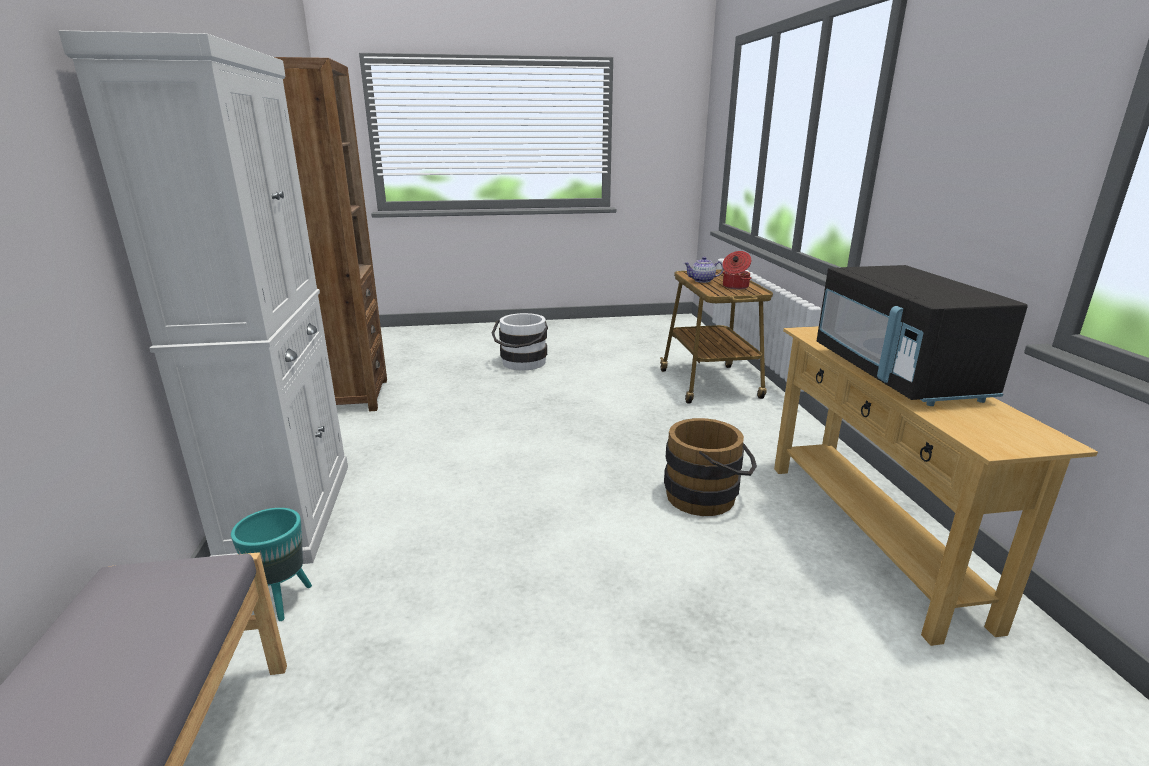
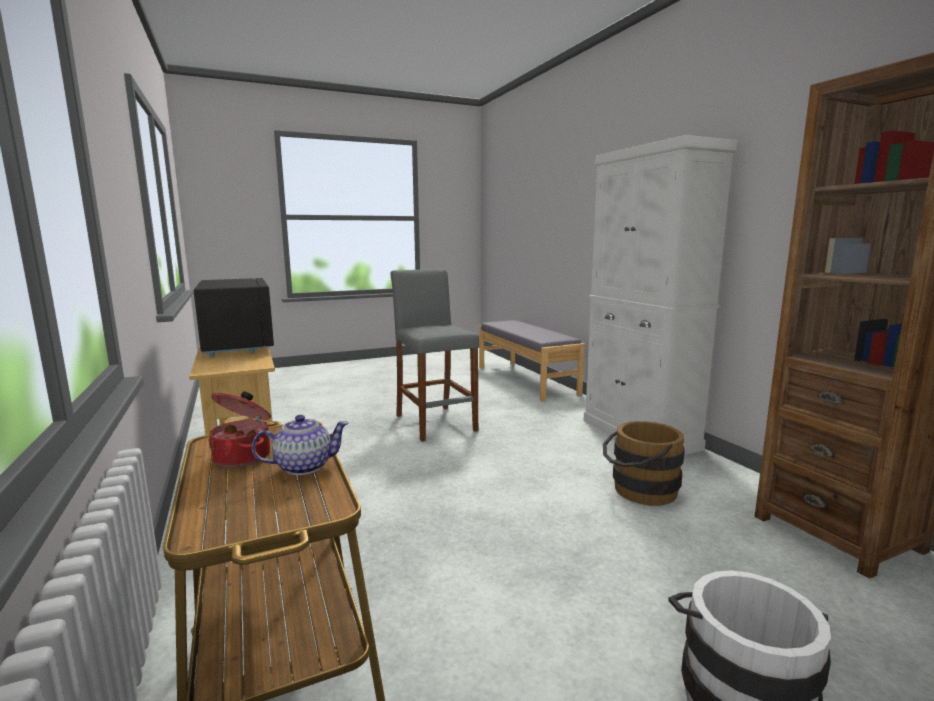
camera: 165 degrees right, 10 degrees down
turquoise planter [231,508,312,621] -> none
brown bucket [664,418,757,516] -> brown bucket moved to [603,421,685,506]
none -> grey stool [391,269,479,442]

